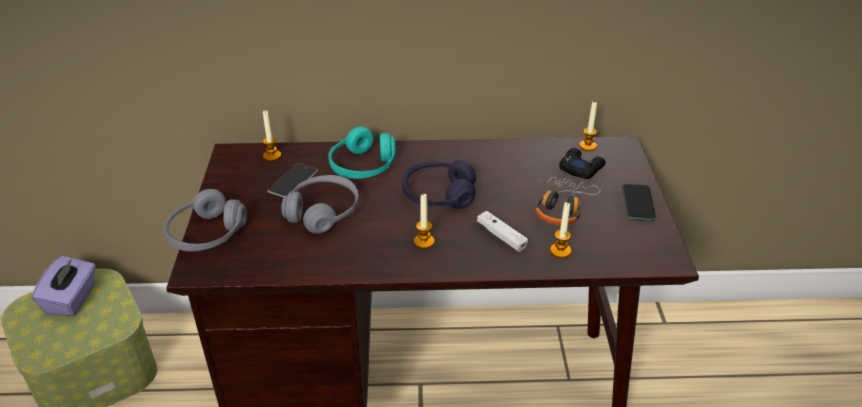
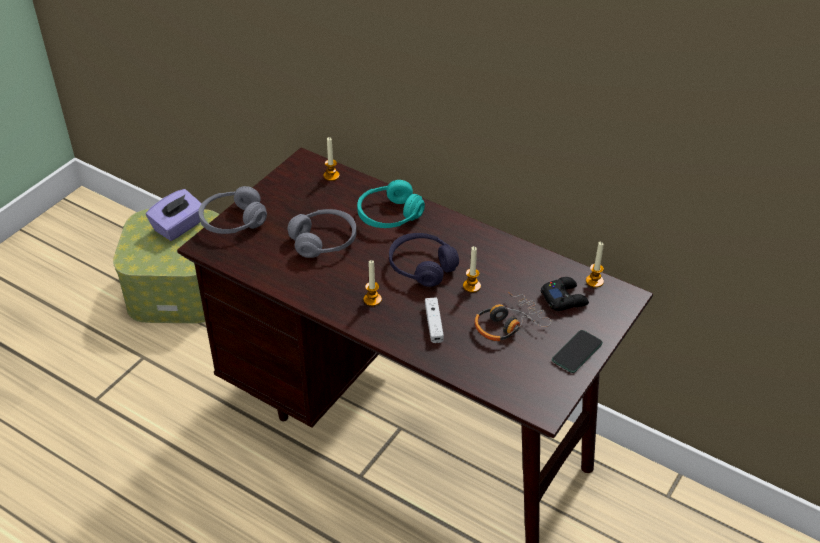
camera: 35 degrees right, 5 degrees up
phone [267,163,318,197] -> none
candle [550,202,571,258] -> candle moved to [463,246,481,293]

